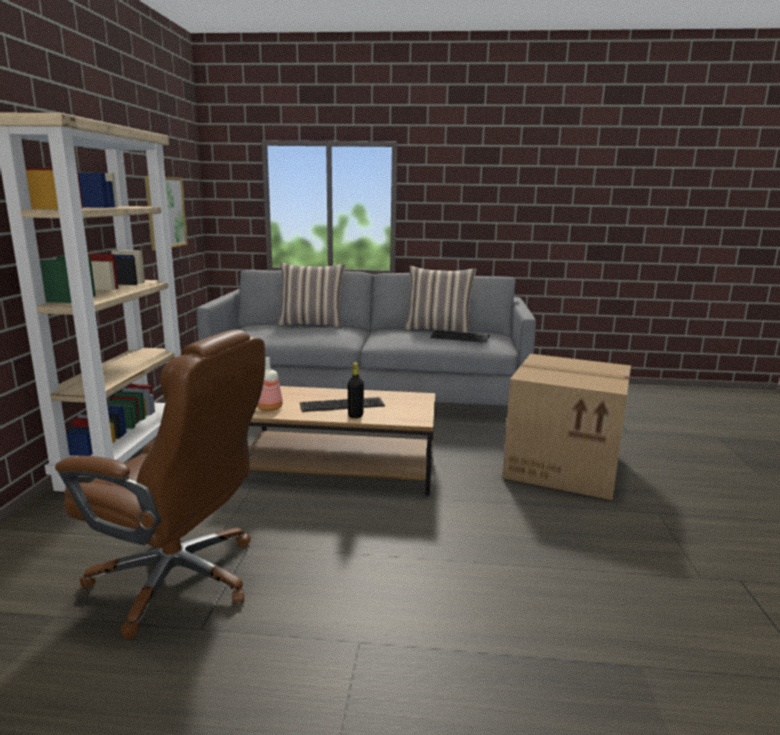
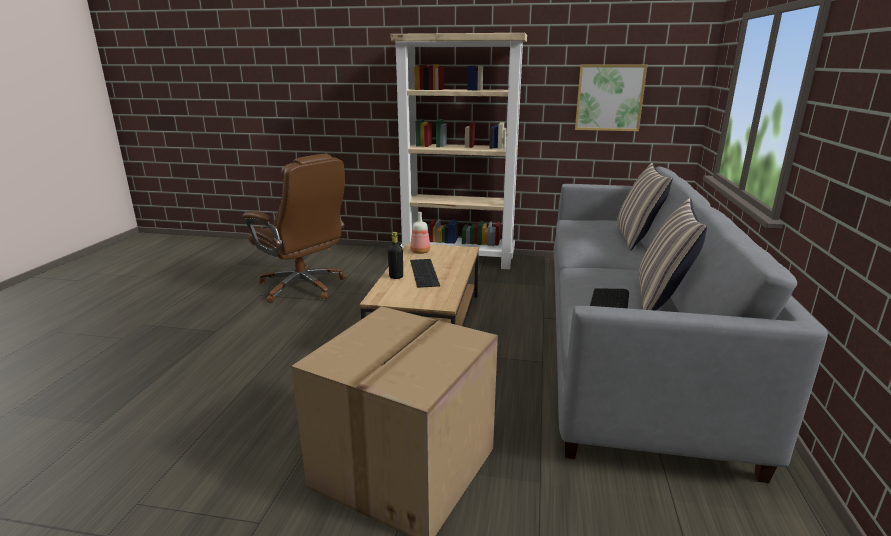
camera: 95 degrees right, 5 degrees up
brown office chair [55,329,265,639] -> brown office chair turned 75 degrees counterclockwise [243,154,346,303]

